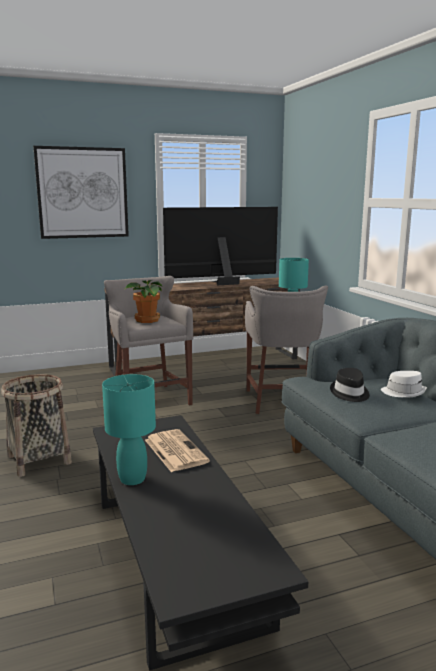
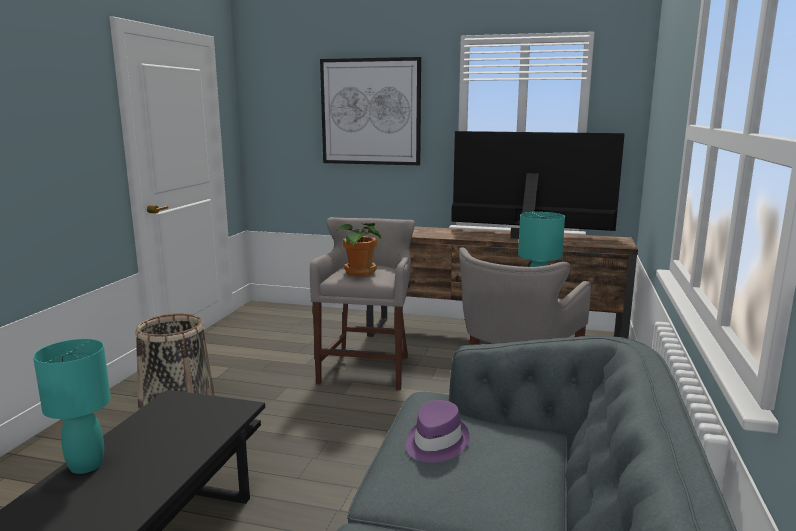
camera: 35 degrees right, 0 degrees up
newspaper [145,429,210,472] -> none
black hat [330,368,370,402] -> purple hat [406,400,469,463]
white hat [381,371,427,398] -> none

